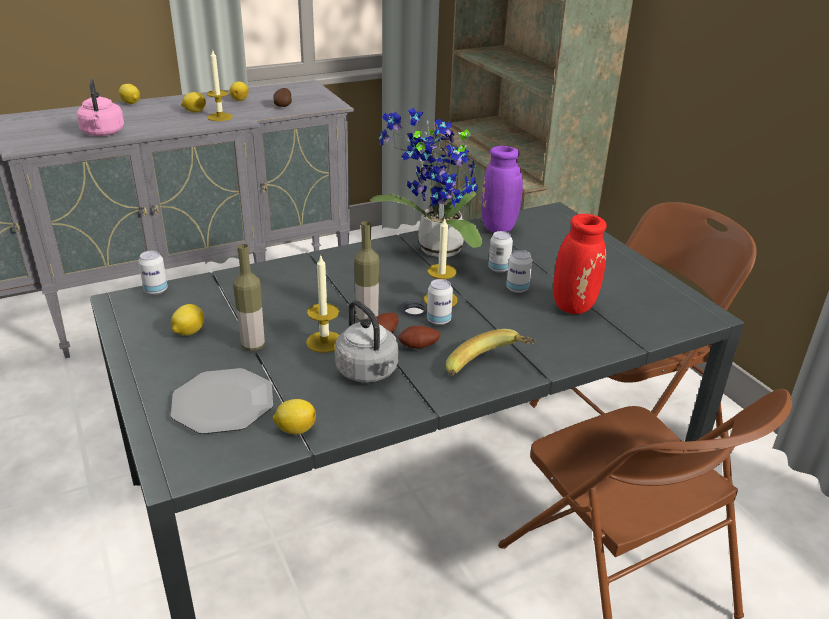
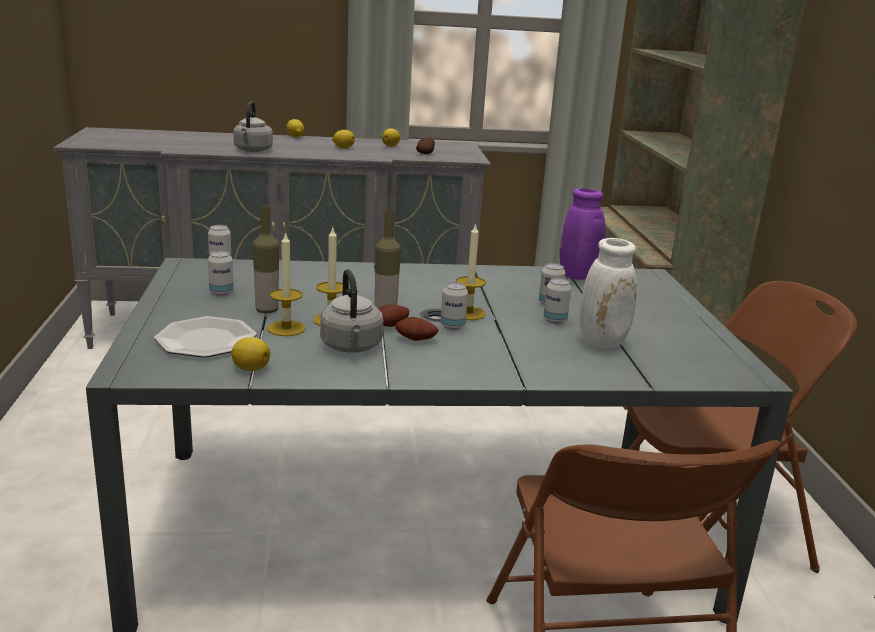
camera: 20 degrees right, 10 degrees down
pink kettle [77,79,124,136] -> grey kettle [233,101,273,152]
lemon [171,304,204,336] -> can [208,251,234,296]
candle [207,49,233,121] -> candle moved to [267,231,306,336]
potted plant [371,108,482,257] -> none
banana [446,329,536,376] -> none
red vase [553,214,607,314] -> white vase [579,238,637,349]

